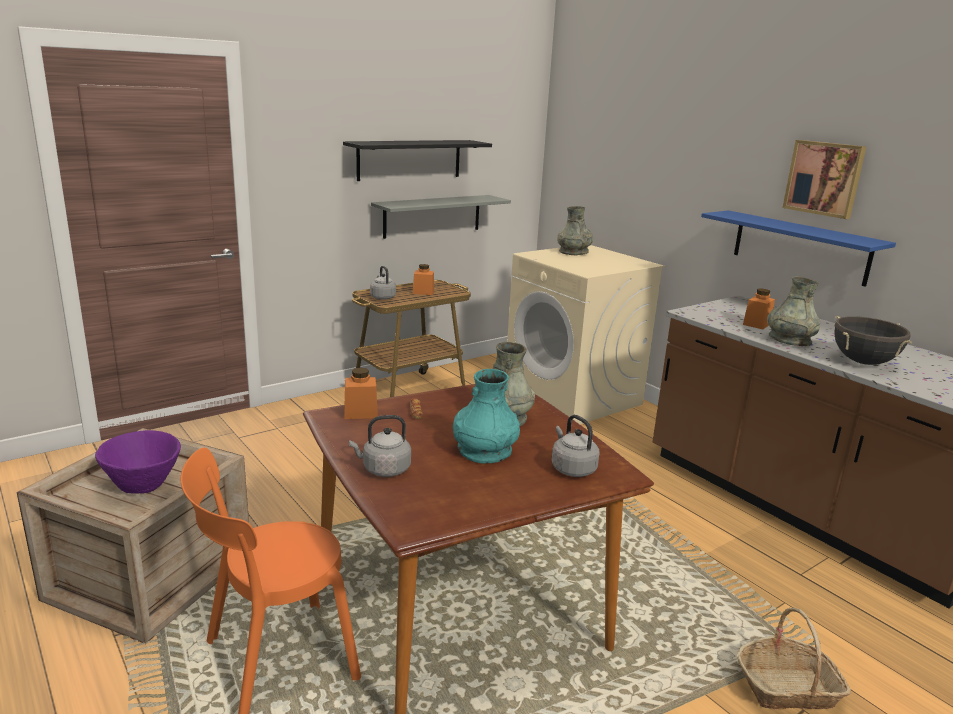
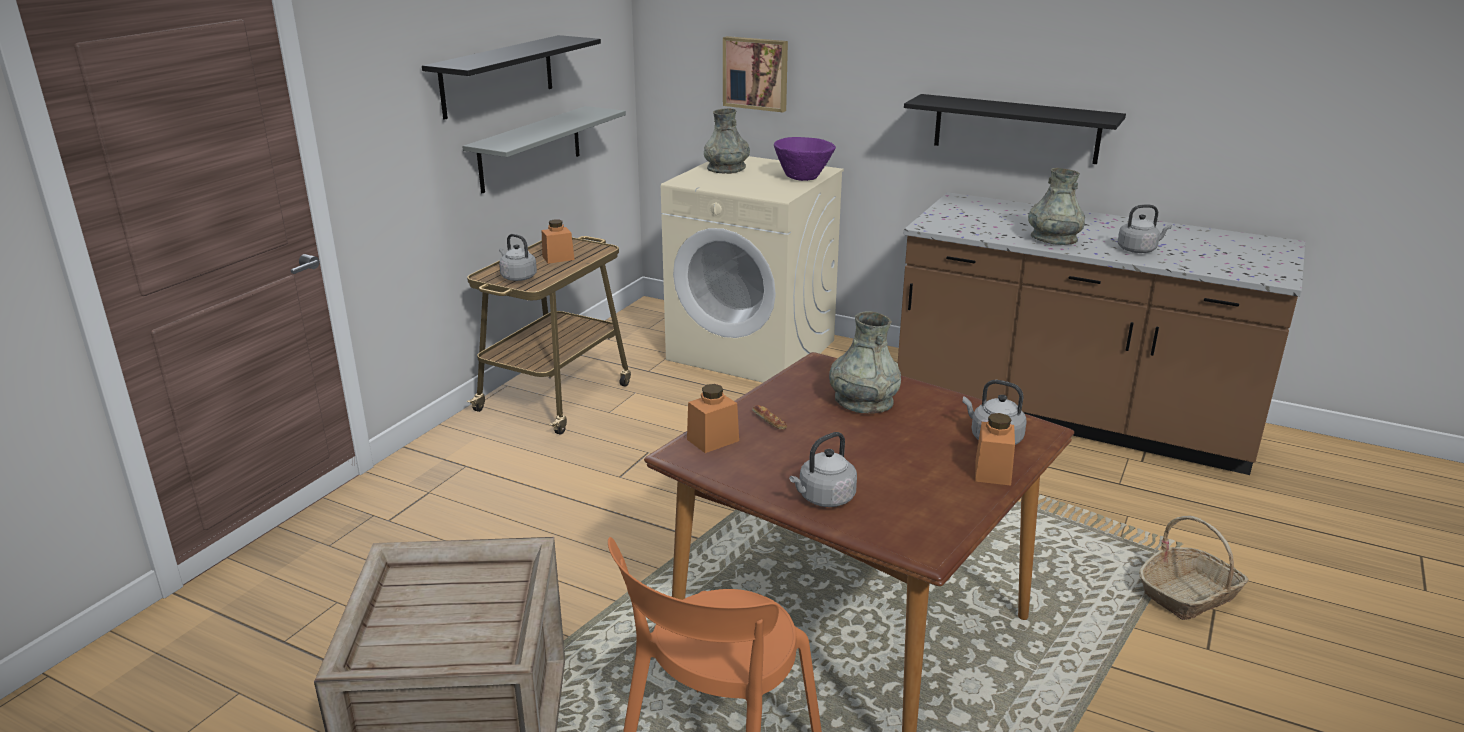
camera: 25 degrees left, 5 degrees up
purple bowl [95,430,181,494] -> purple bowl moved to [774,137,836,181]
turquoise vase [453,369,520,464] -> none
blue shelf [701,210,896,287] -> black shelf [904,94,1126,164]
orange jar [743,288,775,329] -> orange jar moved to [975,413,1015,486]
picture [783,140,866,219] -> picture moved to [723,36,788,112]
black cooking pot [834,316,912,365] -> grey kettle [1118,205,1172,253]

